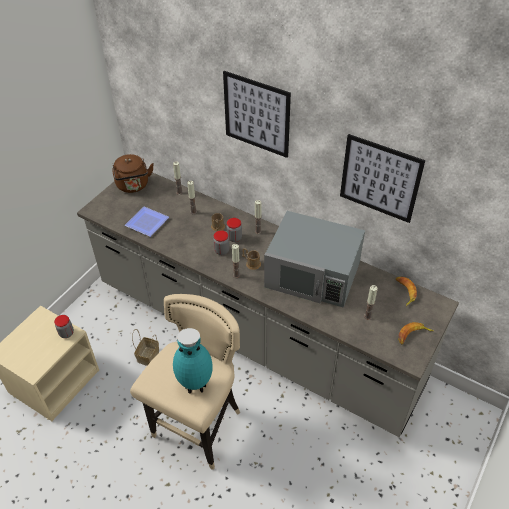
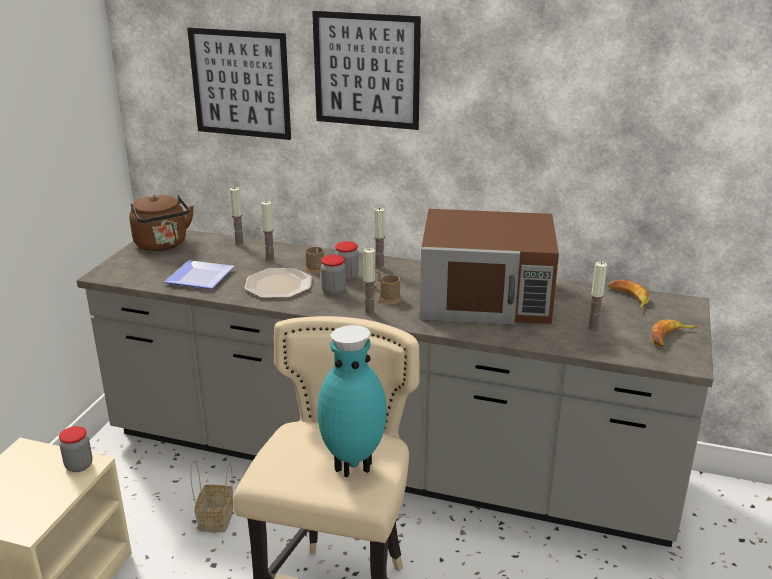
camera: 15 degrees left, 20 degrees down
grey microwave [264,211,365,308] -> brown microwave [420,209,559,324]
picture [340,134,425,223] -> picture moved to [187,27,291,140]
none -> plate [244,268,312,298]

